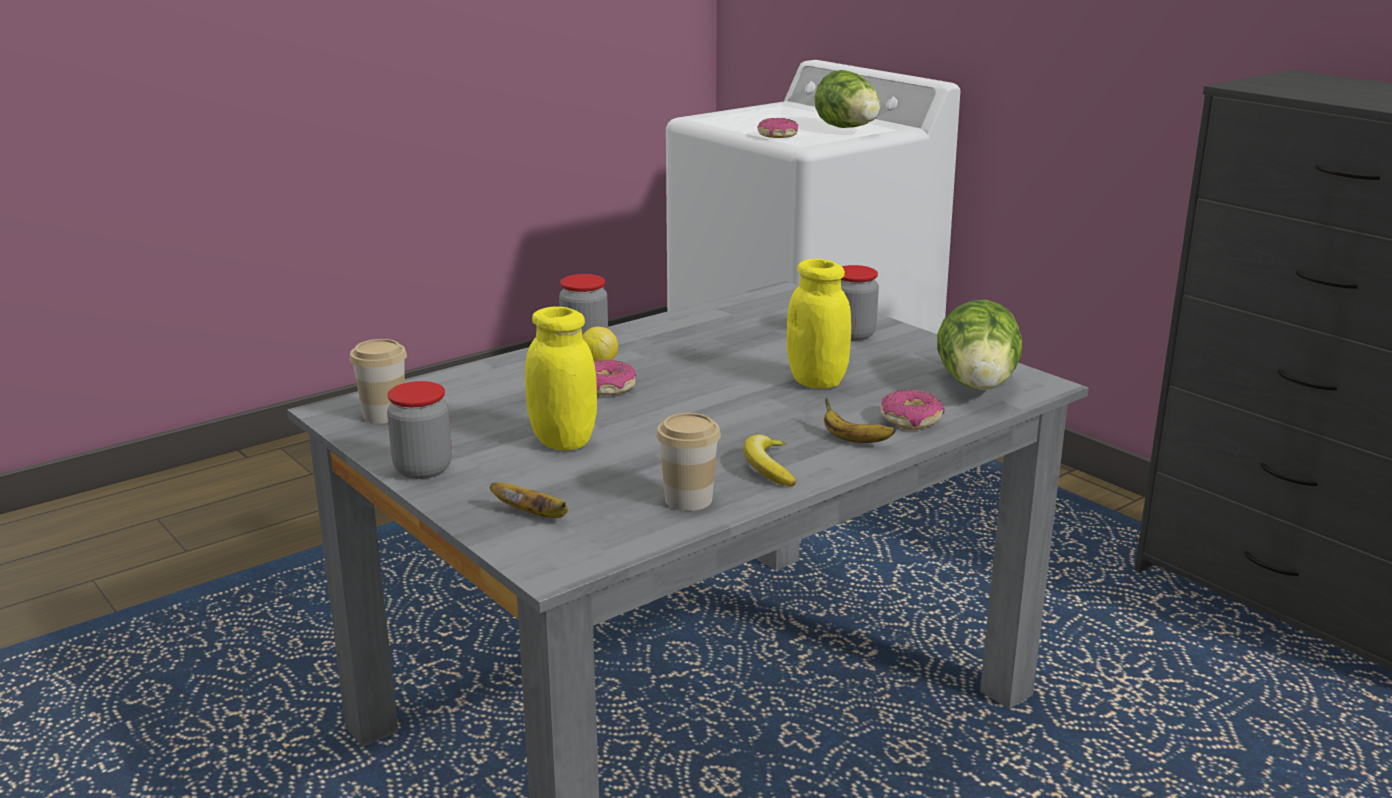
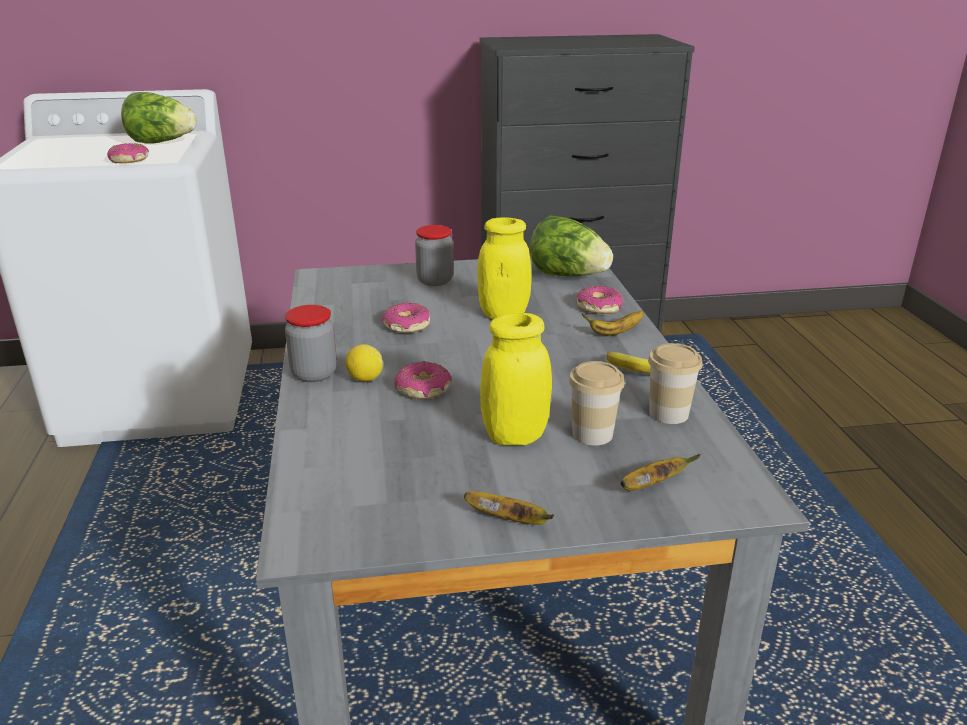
camera: 60 degrees left, 5 degrees up
cup [350,339,407,423] -> cup moved to [569,361,625,446]
jar [387,381,452,479] -> banana [464,491,554,525]
none -> donut [382,302,430,333]

